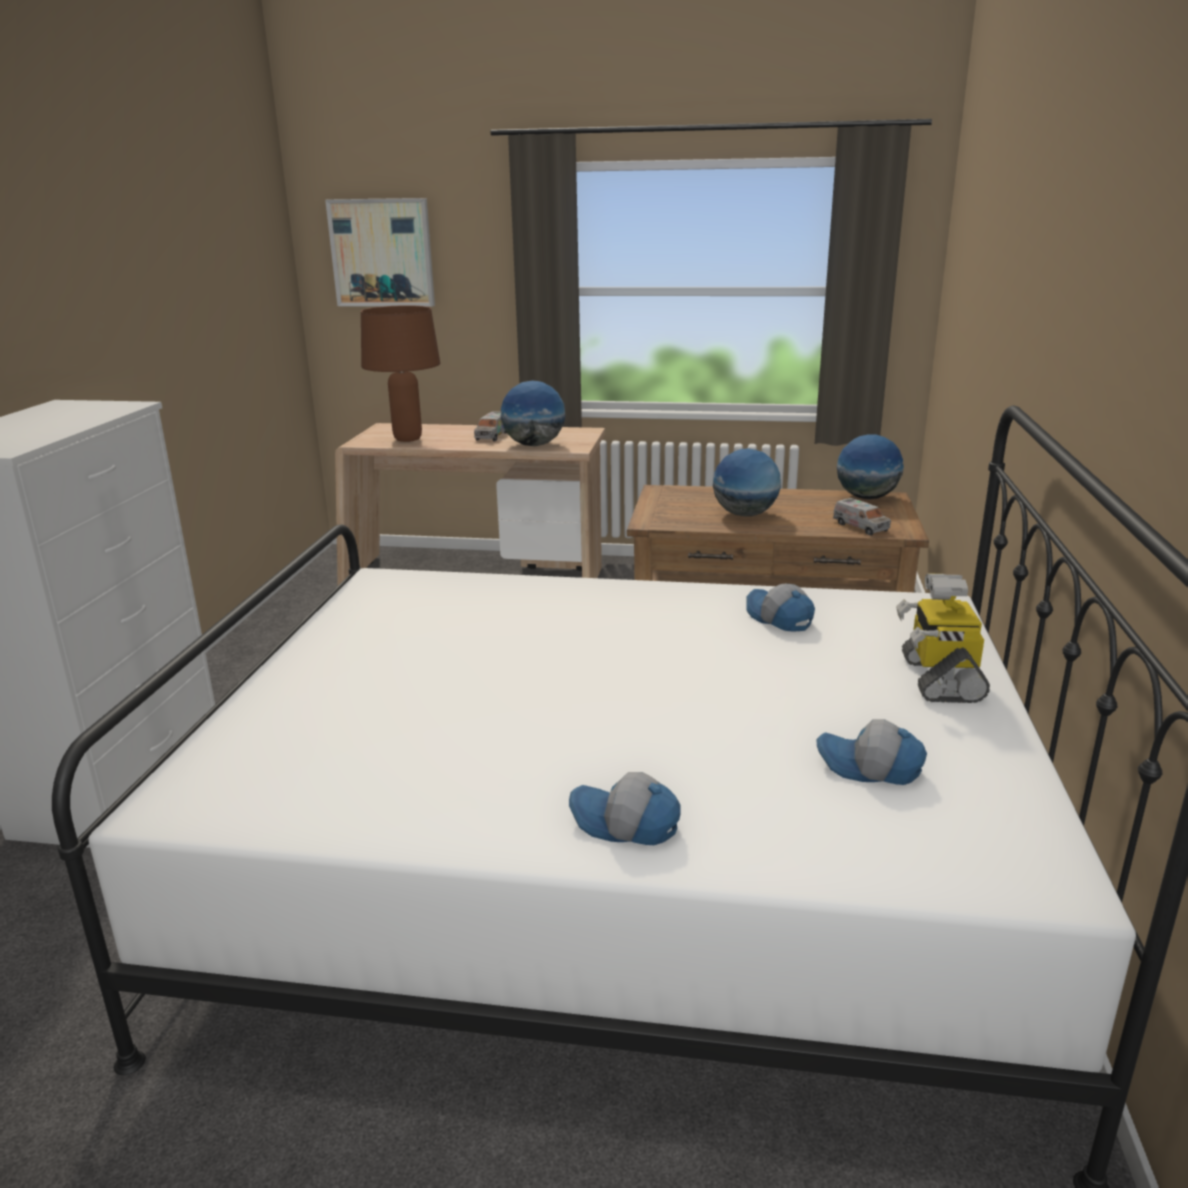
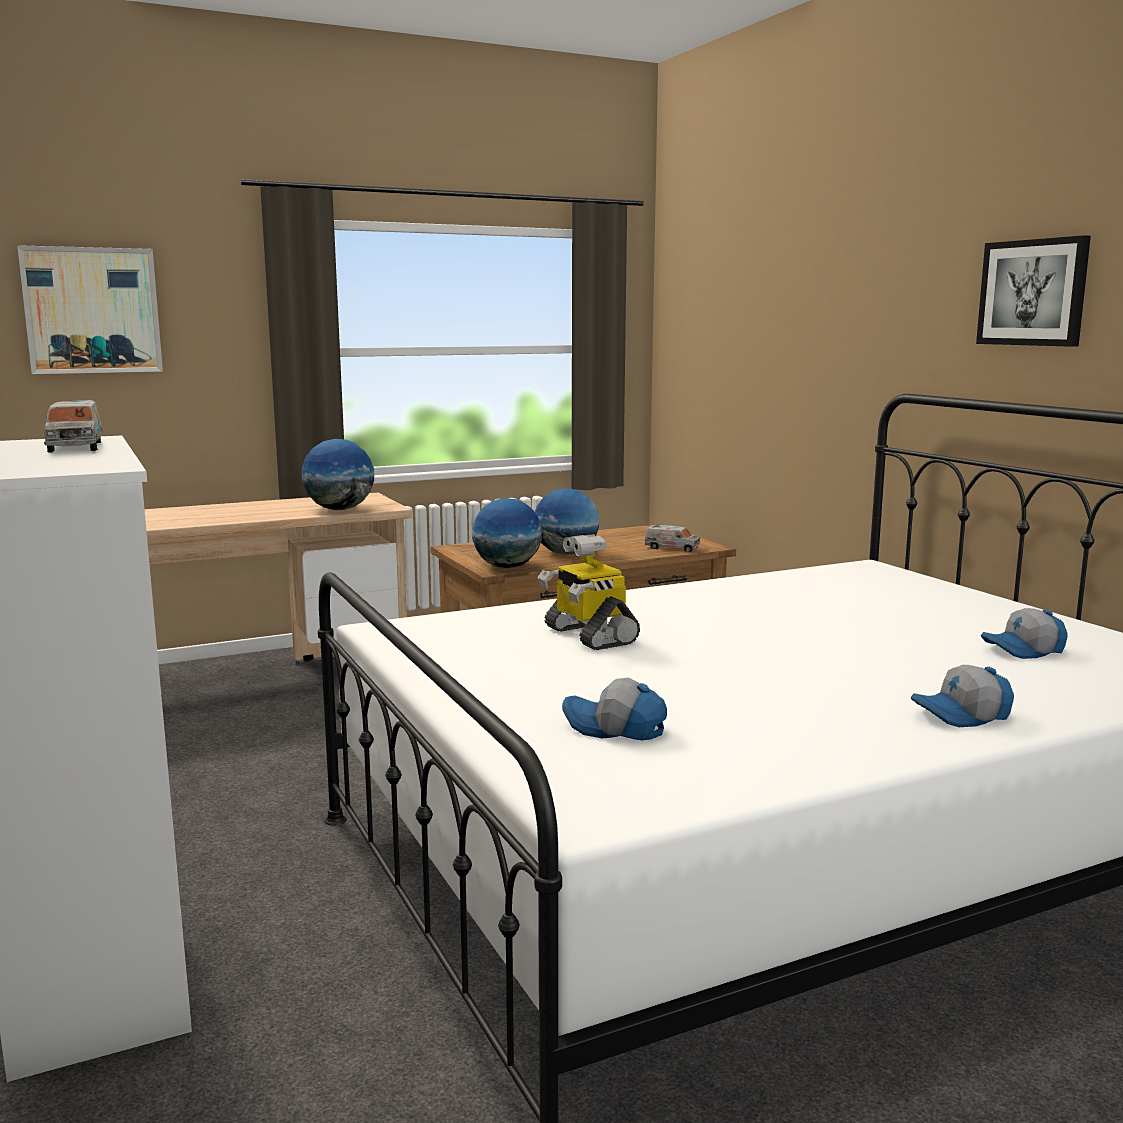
camera: 35 degrees left, 10 degrees down
brown table lamp [361,305,440,442] -> none
toy truck [474,411,507,442] -> toy truck moved to [44,400,102,453]
cap [746,584,815,632] -> cap moved to [562,678,667,741]
globe [837,435,904,499] -> globe moved to [472,498,542,568]
toy robot [897,573,990,703] -> toy robot moved to [537,534,640,650]
none -> picture [976,235,1091,347]

